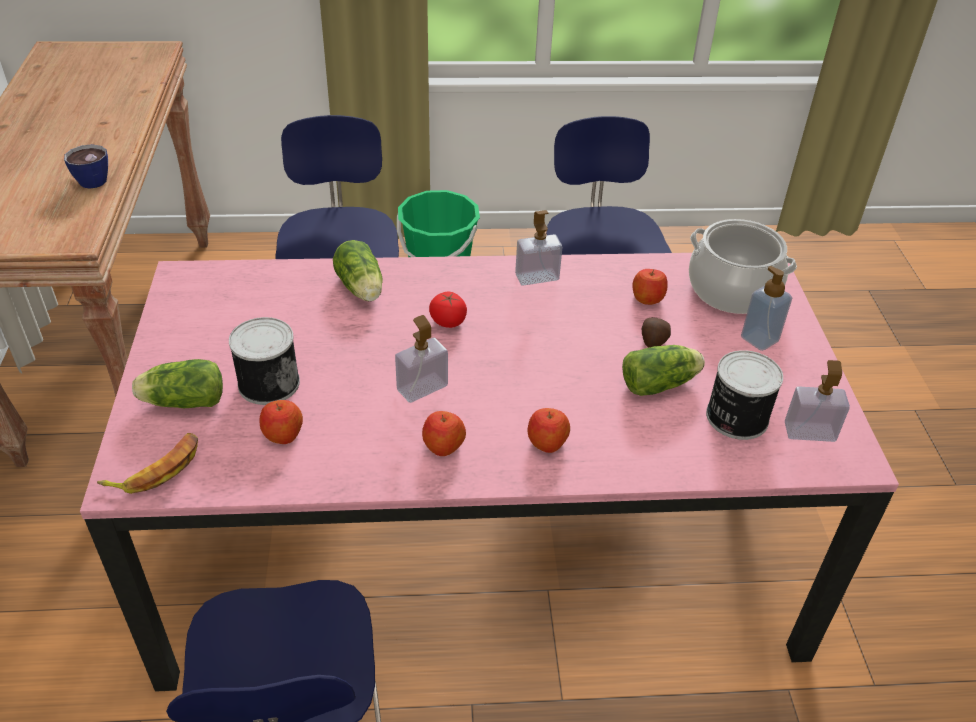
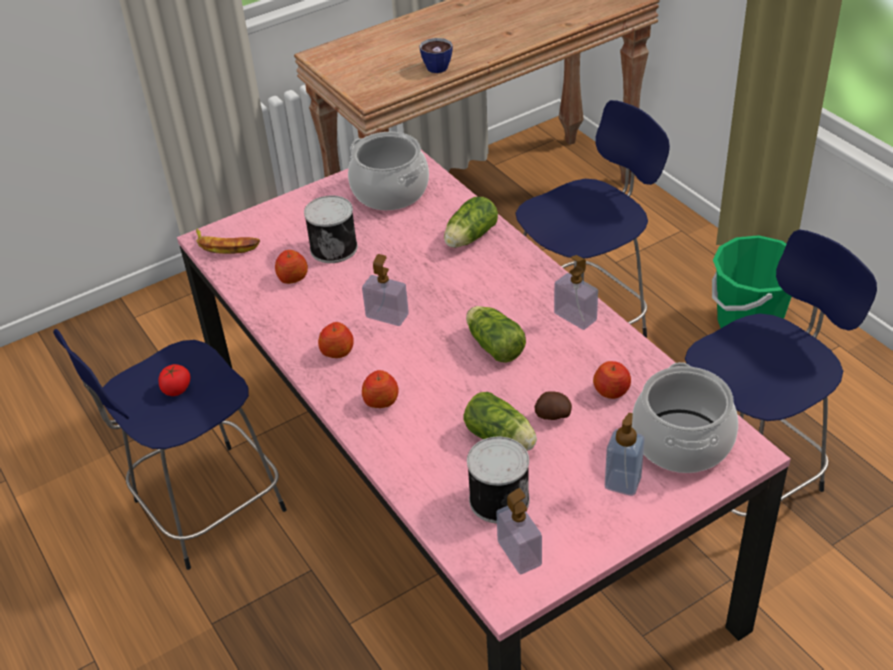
camera: 65 degrees right, 0 degrees up
lettuce [132,359,223,408] -> lettuce moved to [466,306,526,363]
tomato [429,292,467,328] -> tomato moved to [158,364,190,396]
none -> cooking pot [348,132,429,210]

